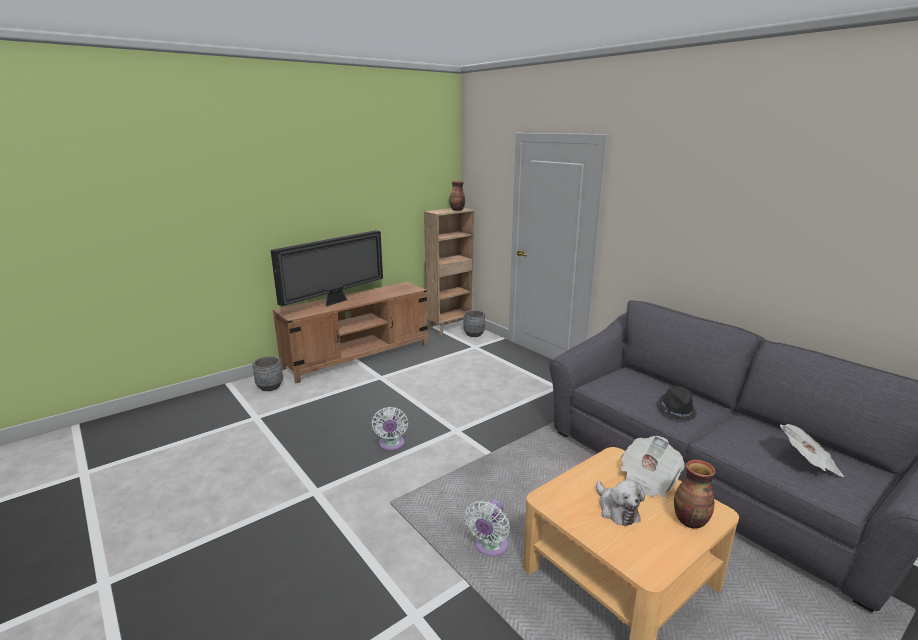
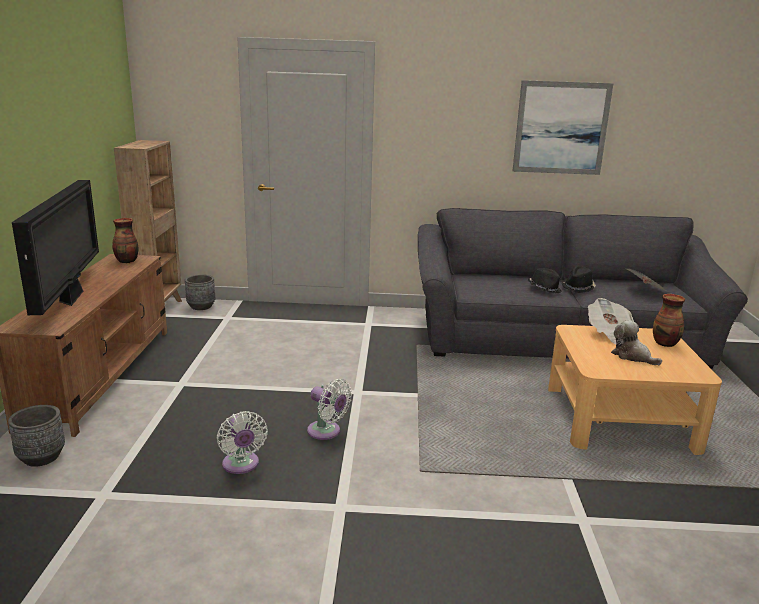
camera: 50 degrees left, 0 degrees up
vase [449,181,465,211] -> vase moved to [112,218,138,263]
white fan [464,499,510,556] -> white fan moved to [217,411,268,474]
plush toy [596,480,645,526] -> plush toy turned 150 degrees counterclockwise [611,320,662,365]
none -> picture [513,80,613,175]
none -> black hat [562,266,596,293]

